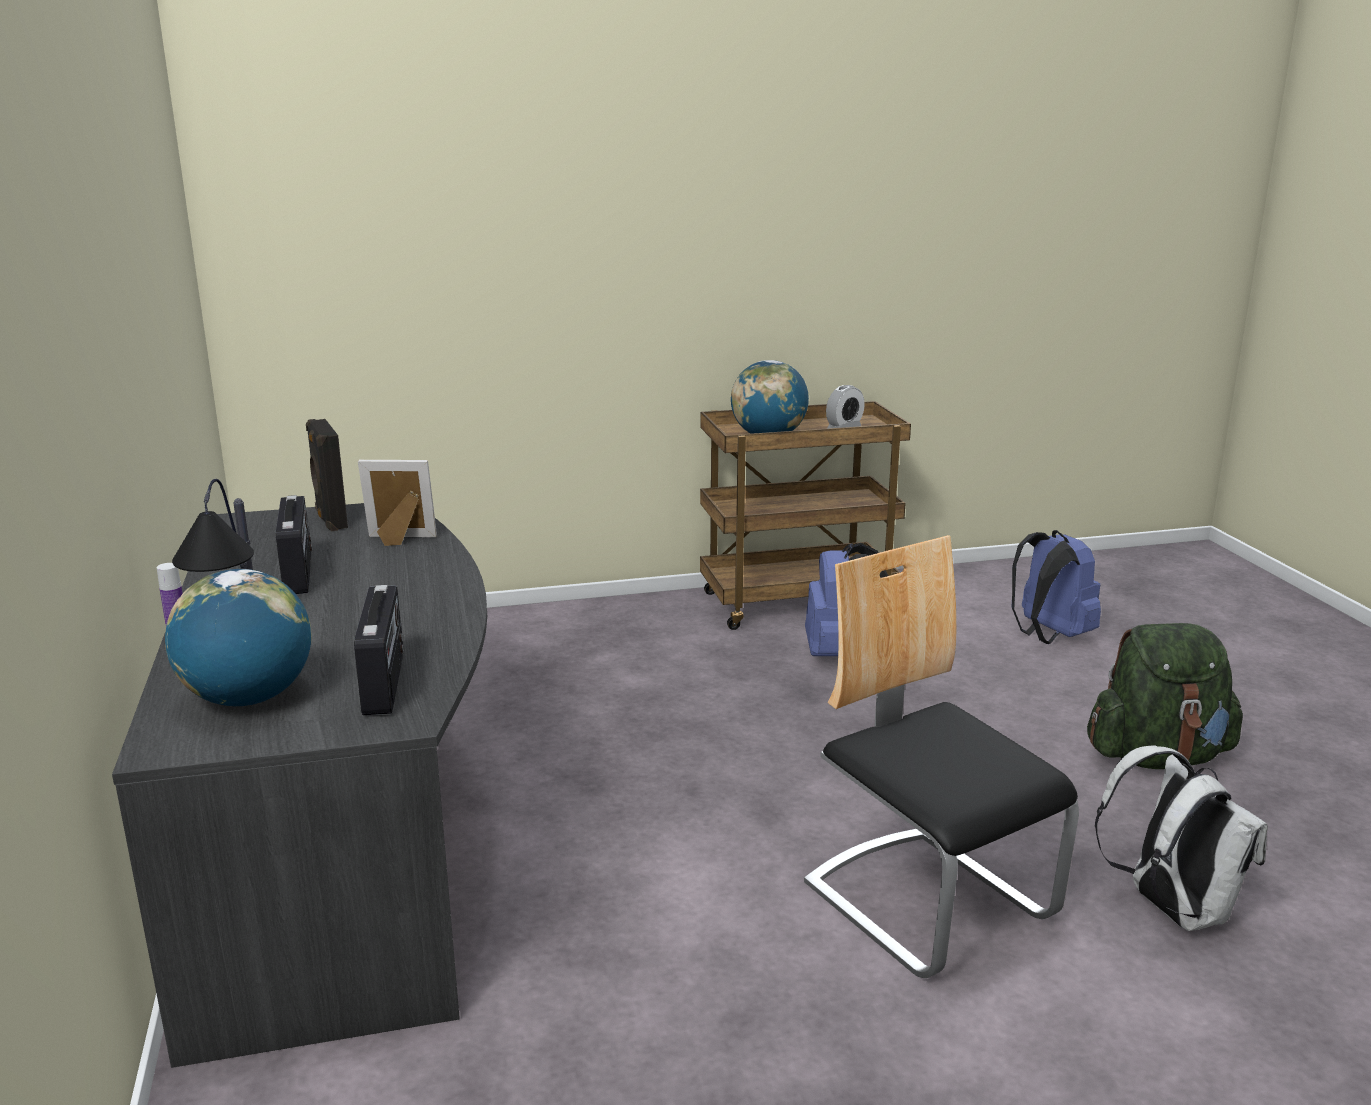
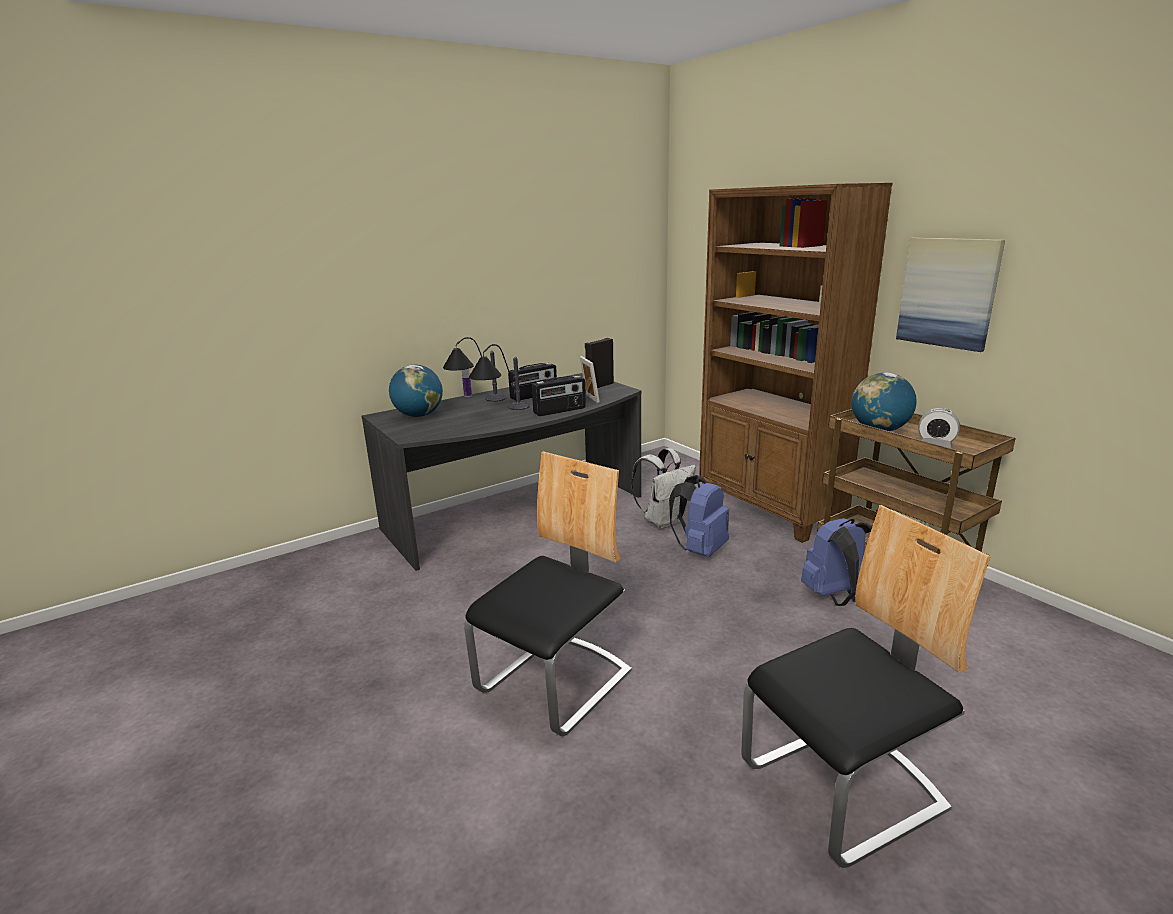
camera: 70 degrees right, 0 degrees up
radio [354,585,404,715] -> radio moved to [532,376,586,416]
blue backpack [1011,530,1101,644] -> blue backpack moved to [669,475,729,557]
green backpack [1087,623,1243,769] -> chair [741,505,991,868]
white backpack [1095,745,1268,931] -> white backpack moved to [631,448,696,528]
none -> table lamp [469,344,530,410]
none -> brown bookcase [699,183,893,543]
none -> picture [896,237,1005,352]

